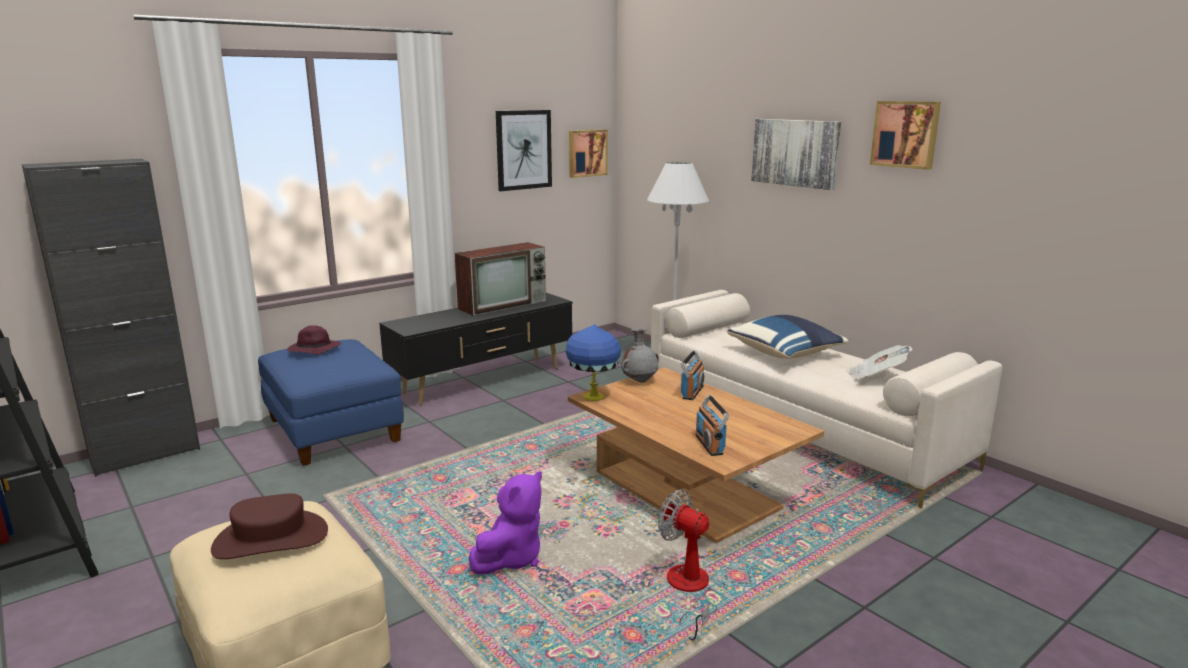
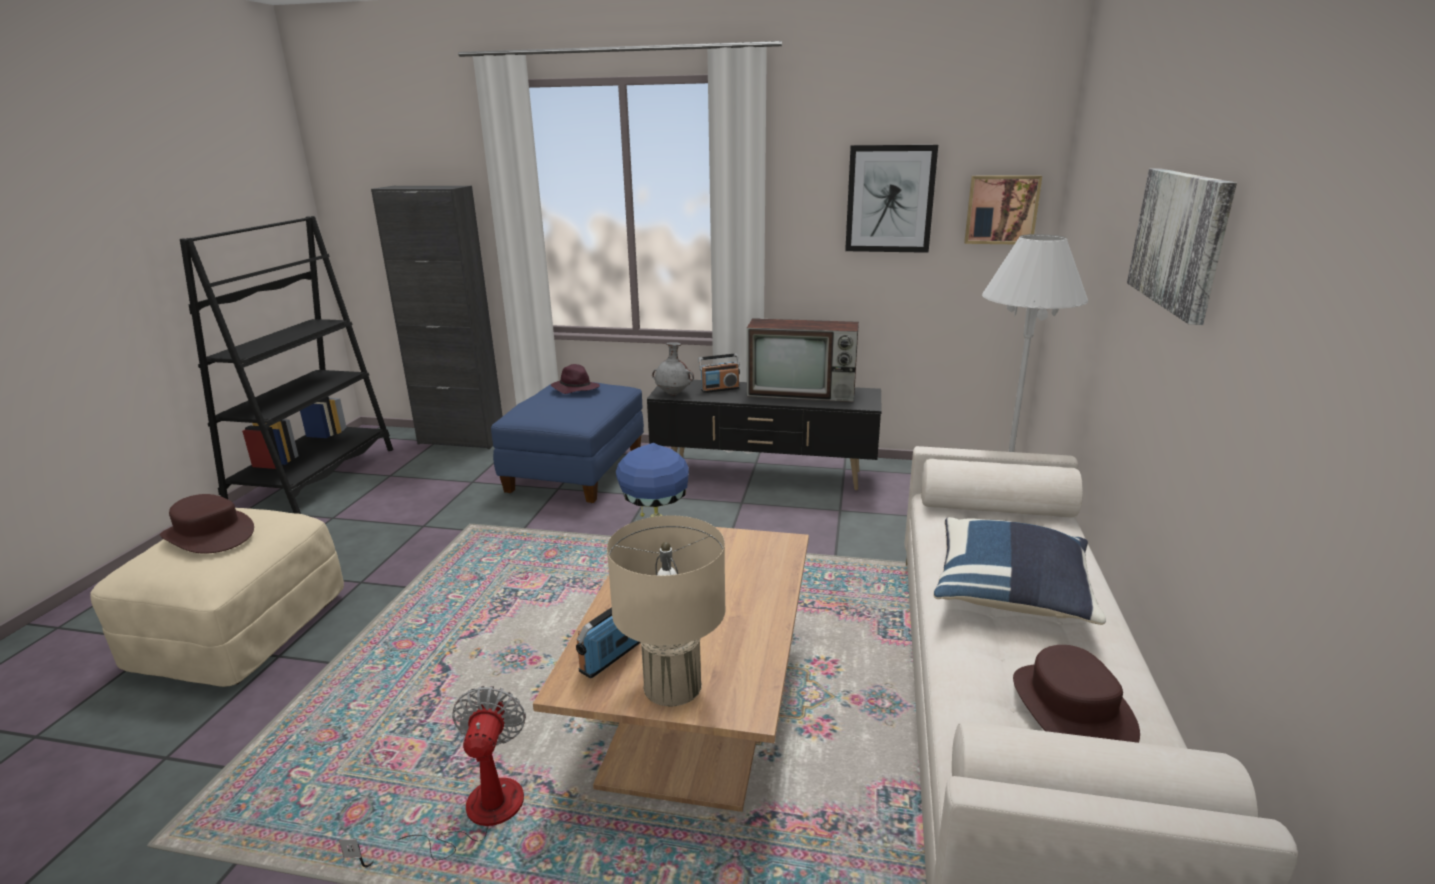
camera: 50 degrees right, 5 degrees up
purple plush toy [469,471,542,574] -> none
grey vase [621,328,659,383] -> grey vase moved to [652,342,694,396]
radio [681,350,704,400] -> radio moved to [698,353,740,393]
newspaper [846,345,913,379] -> brown hat [1013,645,1140,743]
picture [870,101,941,170] -> none
none -> beige table lamp [607,515,726,706]

